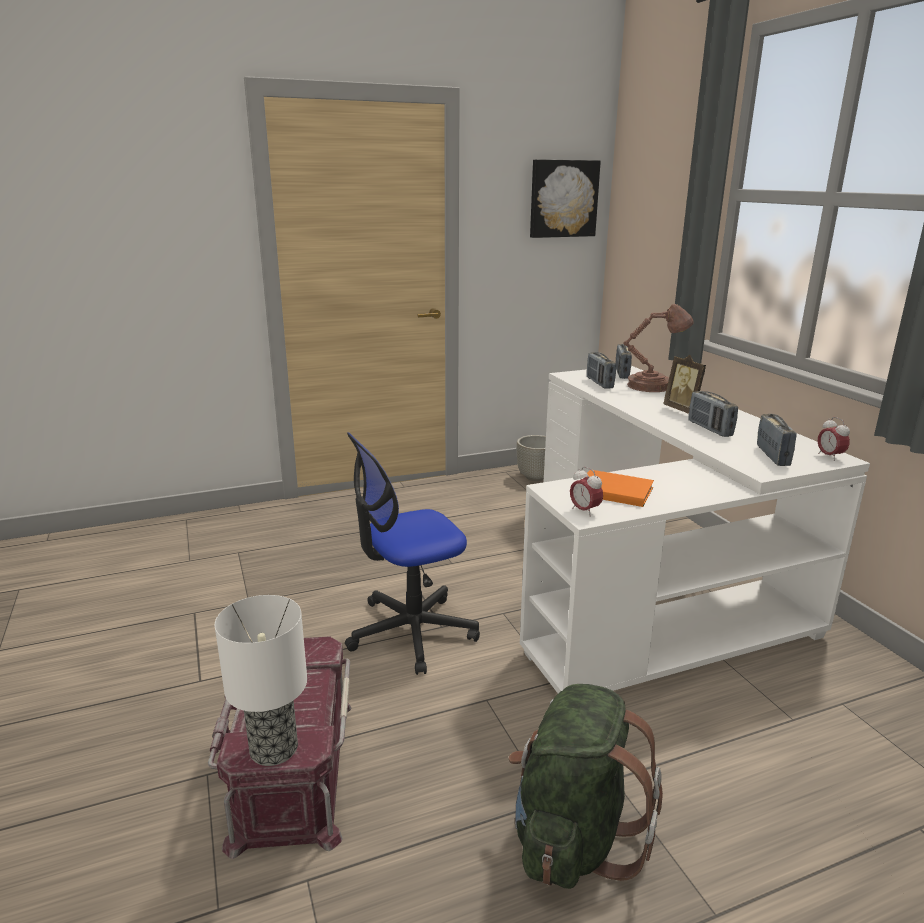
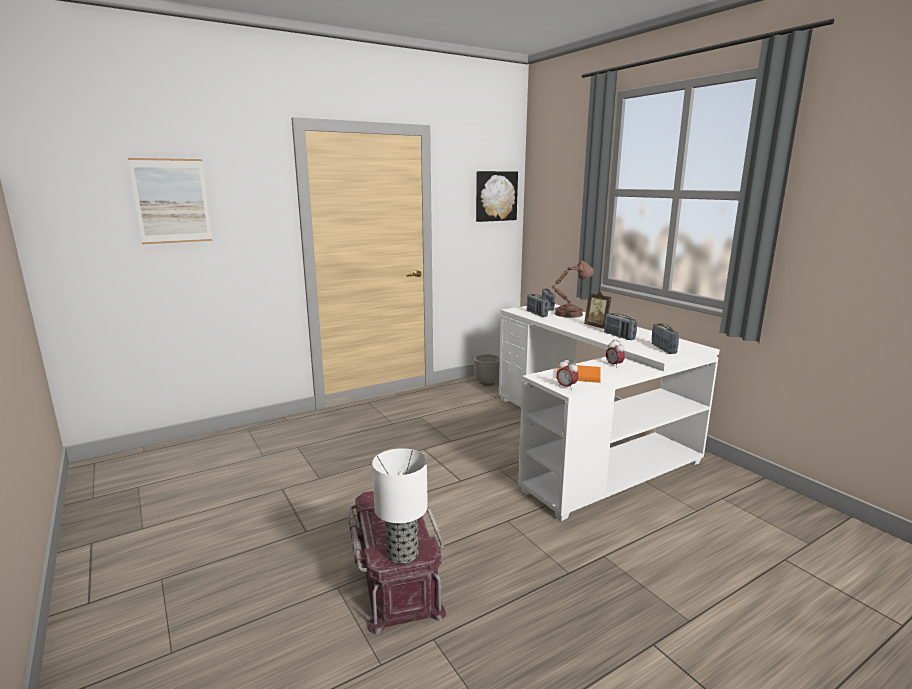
camera: 10 degrees left, 5 degrees down
office chair [345,432,480,675] -> none
green backpack [509,684,663,889] -> none
alarm clock [818,417,850,461] -> alarm clock moved to [606,340,625,367]
none -> picture [128,158,212,244]

